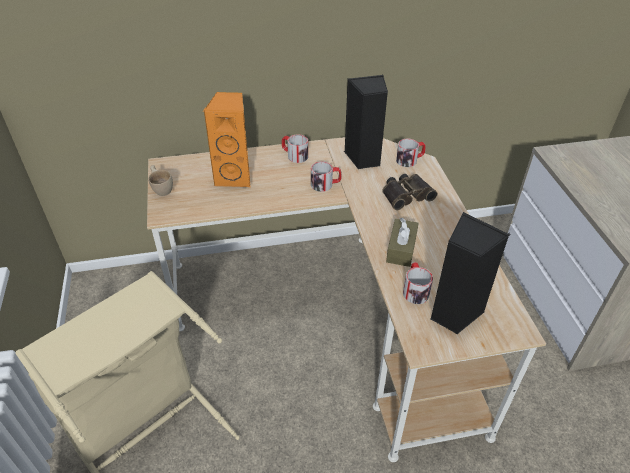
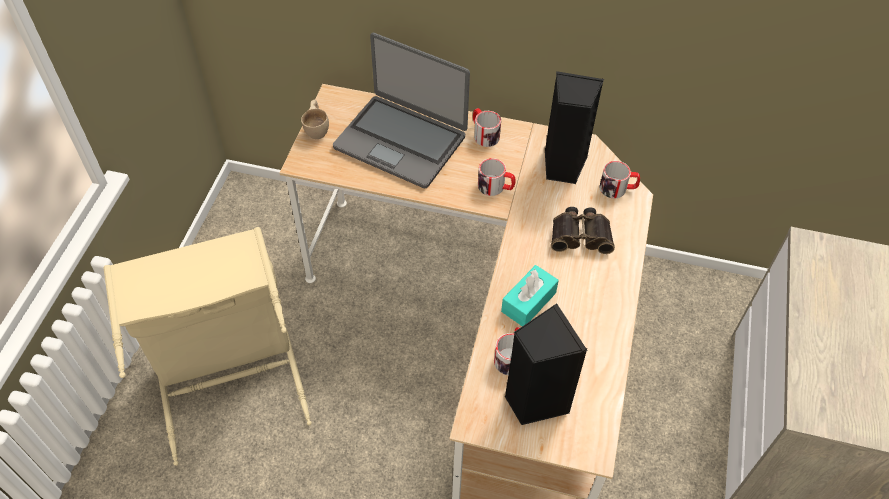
camera: 25 degrees right, 10 degrees up
orange speaker [203,92,250,187] -> laptop [333,33,470,188]
brown tissue box [386,218,419,267] -> turquoise tissue box [501,265,559,326]

